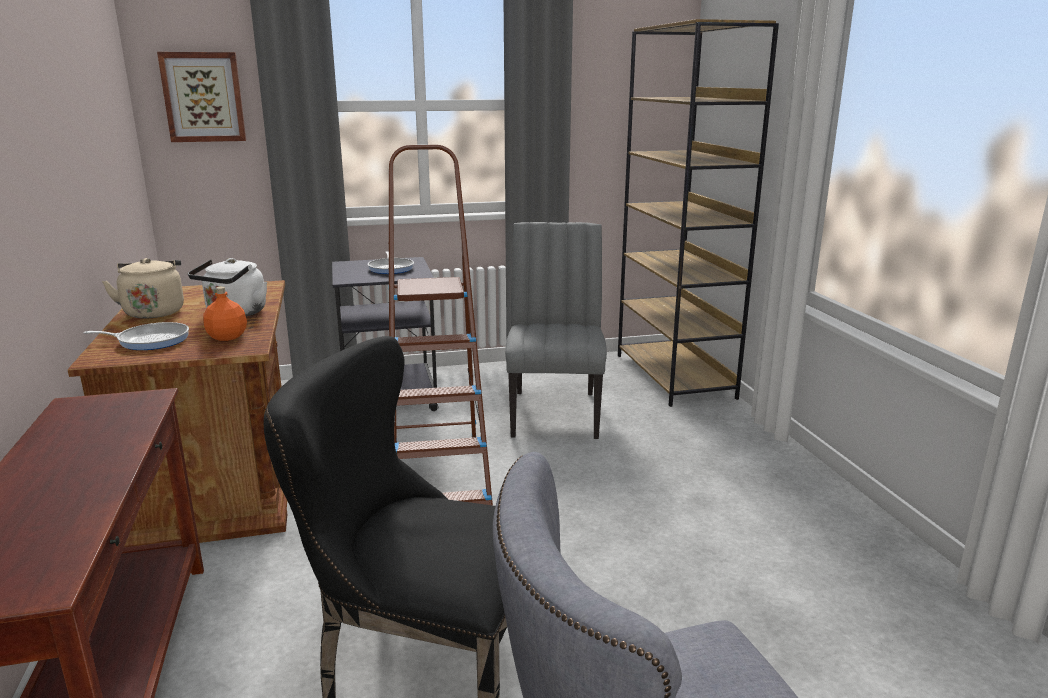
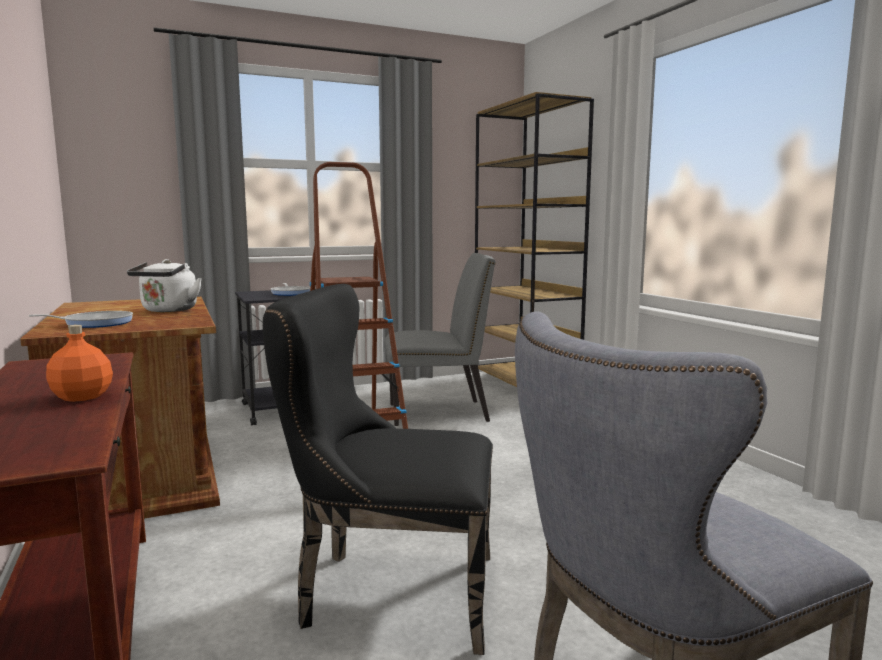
camera: 10 degrees left, 10 degrees down
beige kettle [102,258,184,319] -> none
picture [157,52,246,142] -> none
orange bottle [203,287,247,341] -> orange bottle moved to [46,325,113,402]
grey chair [505,222,607,439] -> grey chair turned 90 degrees clockwise [384,253,496,426]

